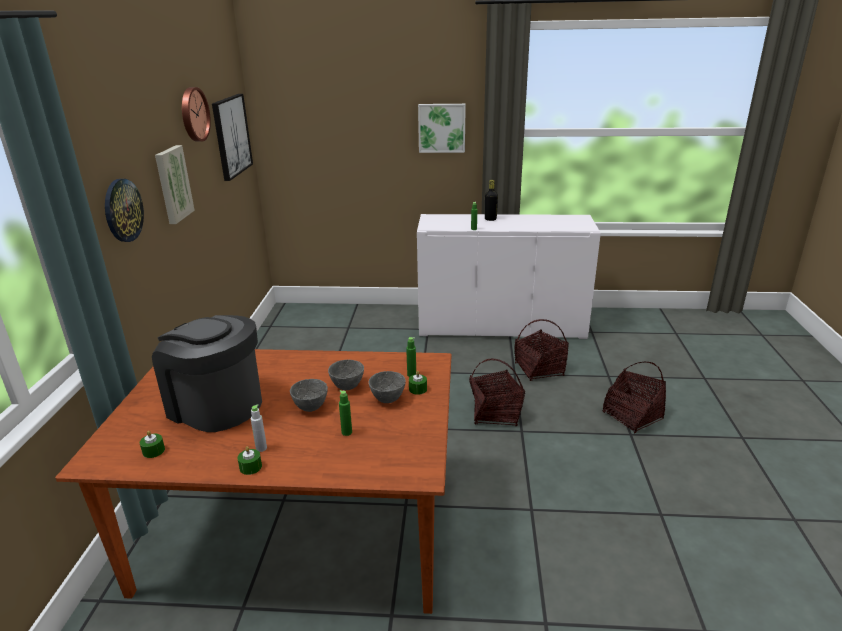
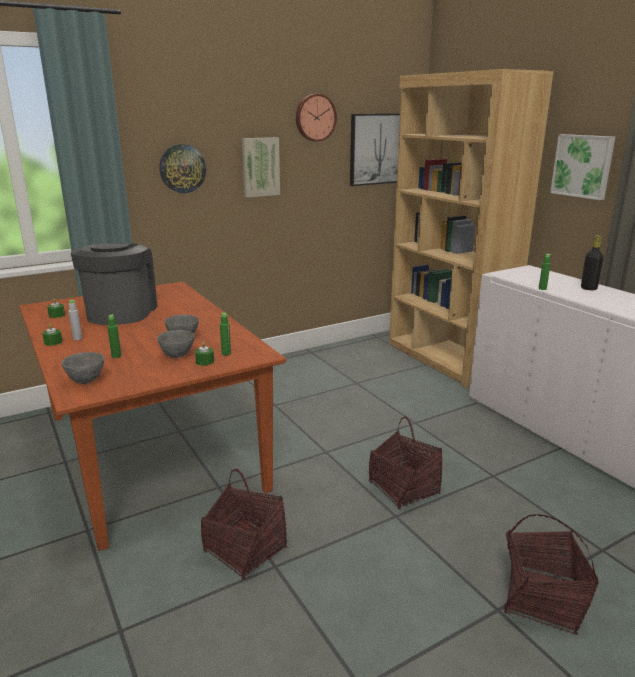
camera: 55 degrees right, 5 degrees down
grey bowl [290,379,328,412] -> grey bowl moved to [61,352,104,384]
basket [514,319,569,381] -> basket moved to [201,469,287,580]
none -> brown bookcase [389,69,554,389]

